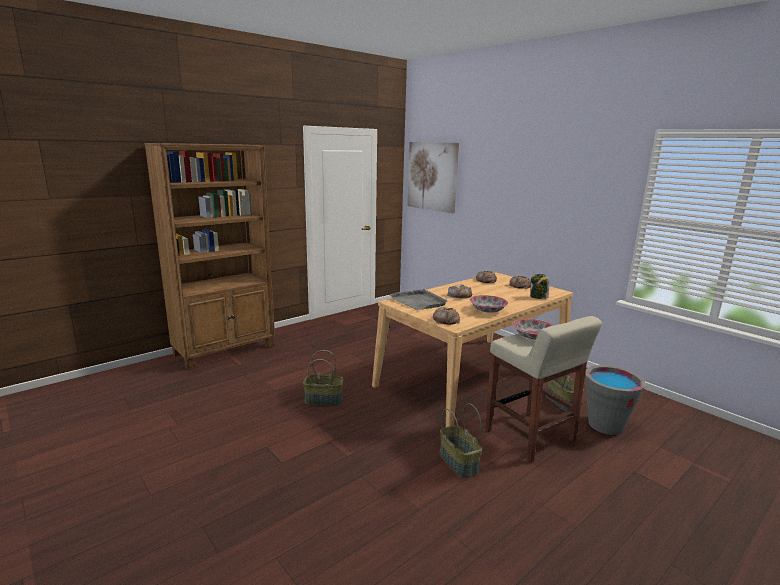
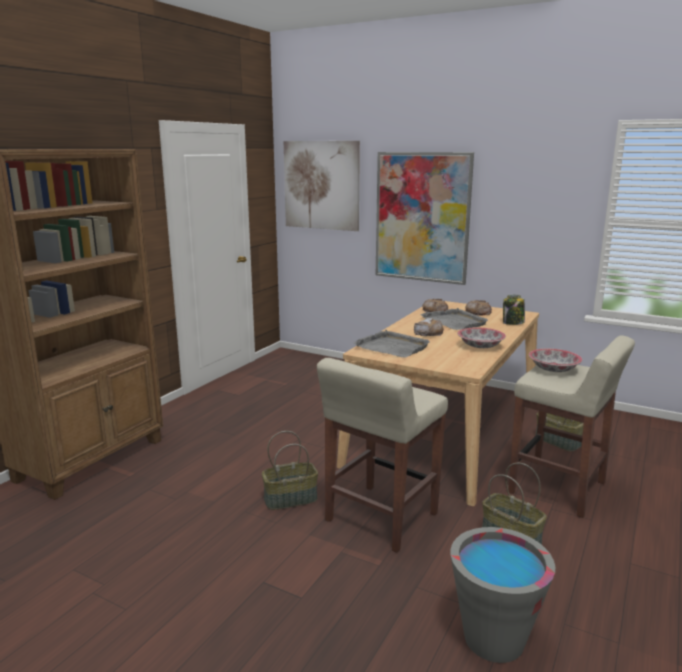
camera: 20 degrees left, 0 degrees up
bread [433,307,460,325] -> none
grey bucket [585,365,646,435] -> grey bucket moved to [451,527,555,663]
none -> beige stool [317,358,448,553]
none -> picture [376,152,474,285]
none -> grey tray [420,308,488,330]

